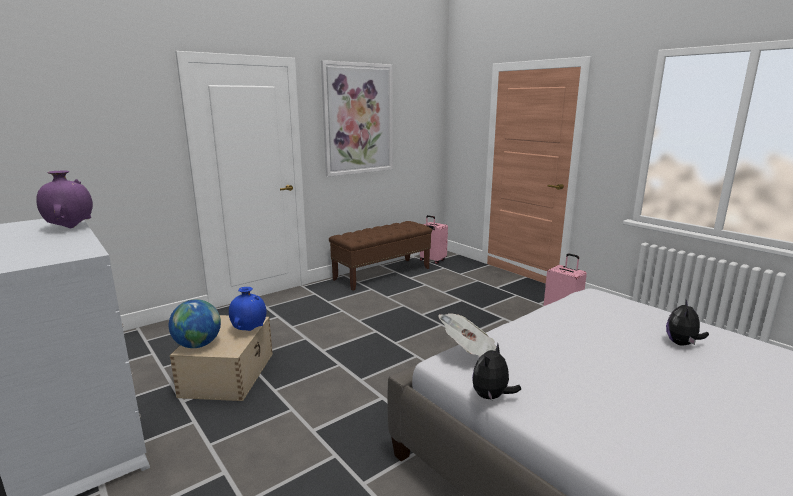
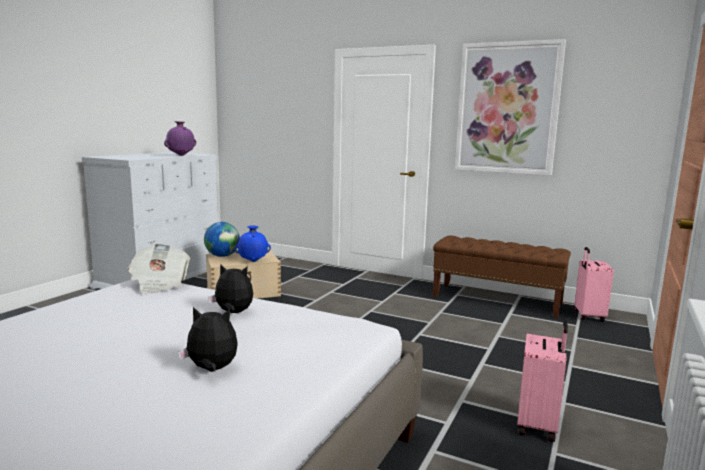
camera: 65 degrees right, 5 degrees down
plush toy [472,343,521,400] -> plush toy moved to [208,264,253,313]

